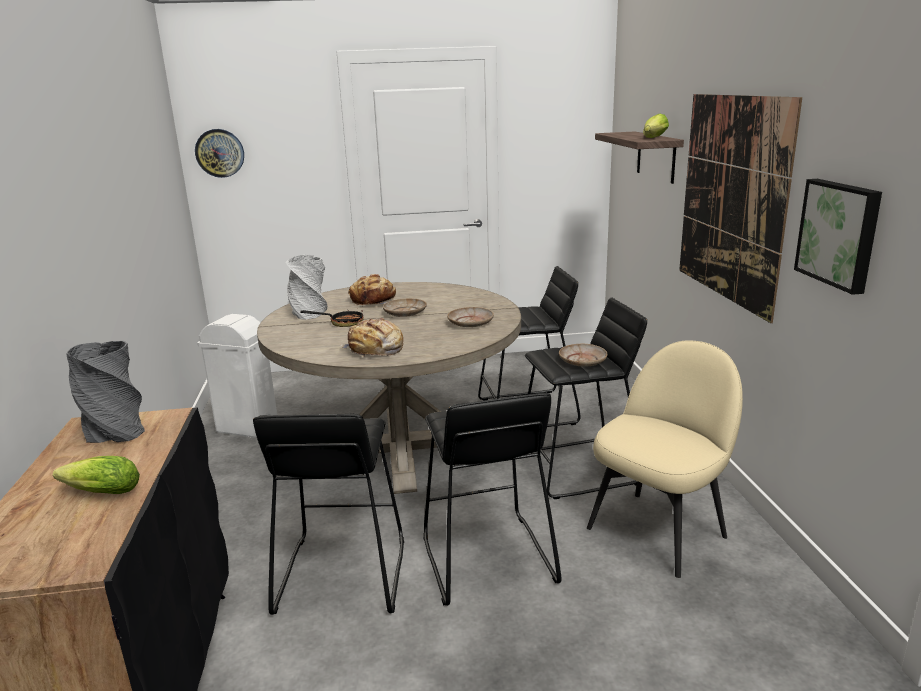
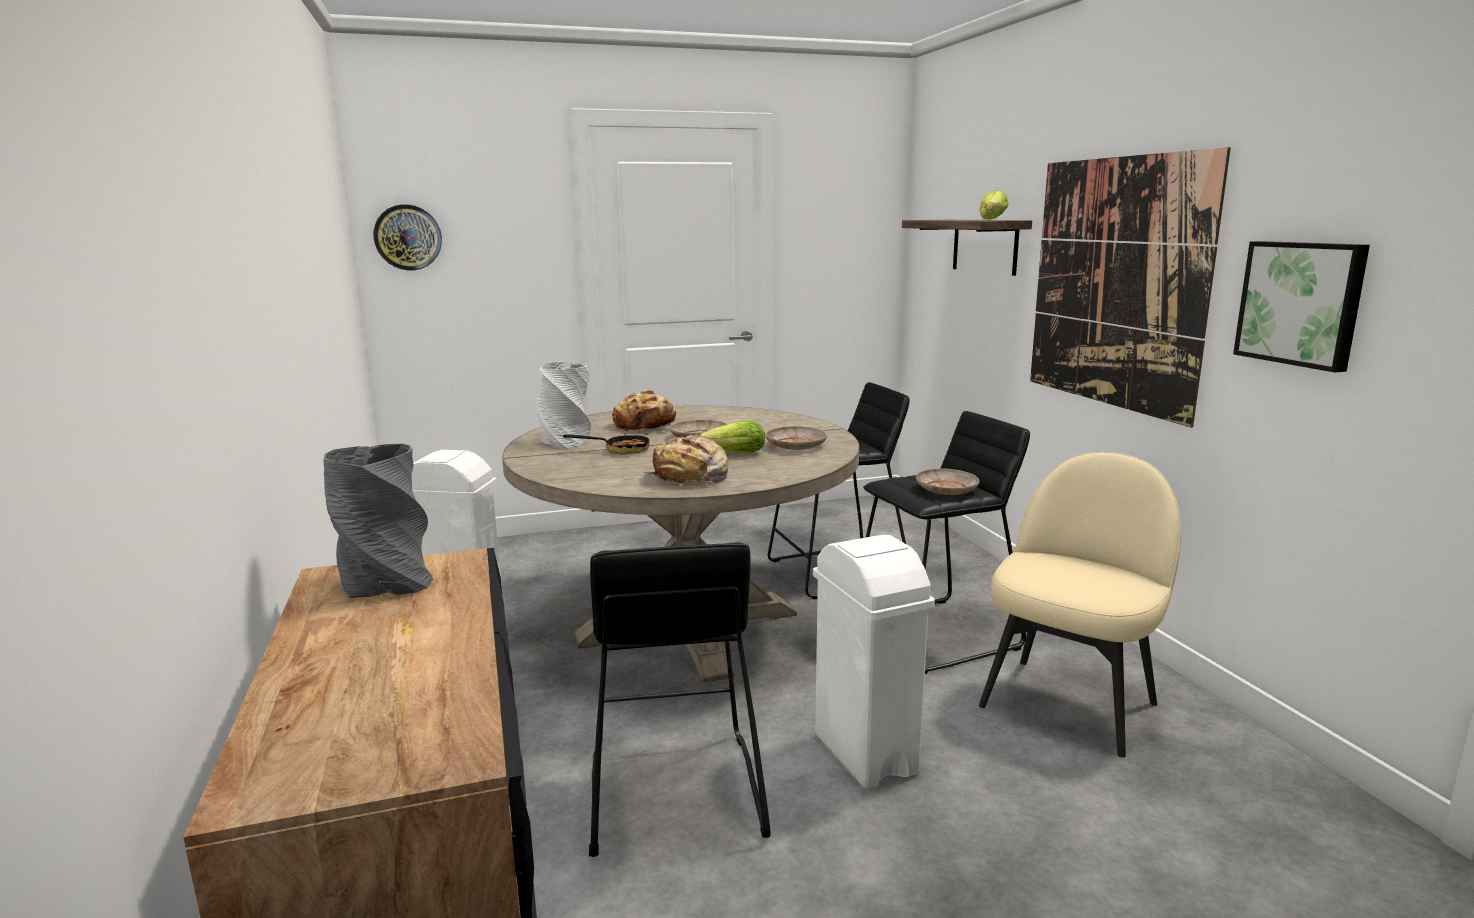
camera: 10 degrees left, 5 degrees down
lettuce [53,456,140,494] -> lettuce moved to [700,421,765,453]
black stool [423,392,562,606] -> white trash can [813,535,935,789]

